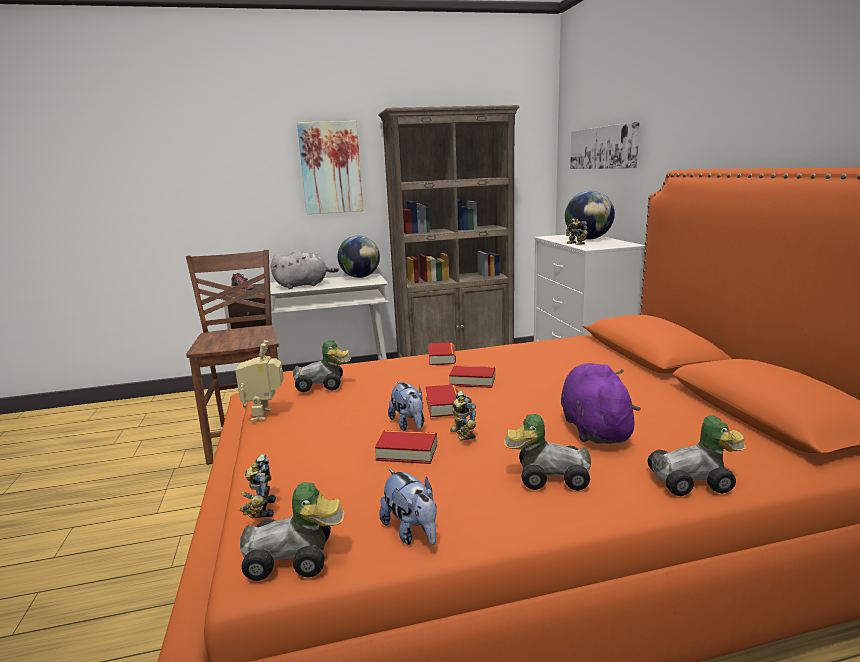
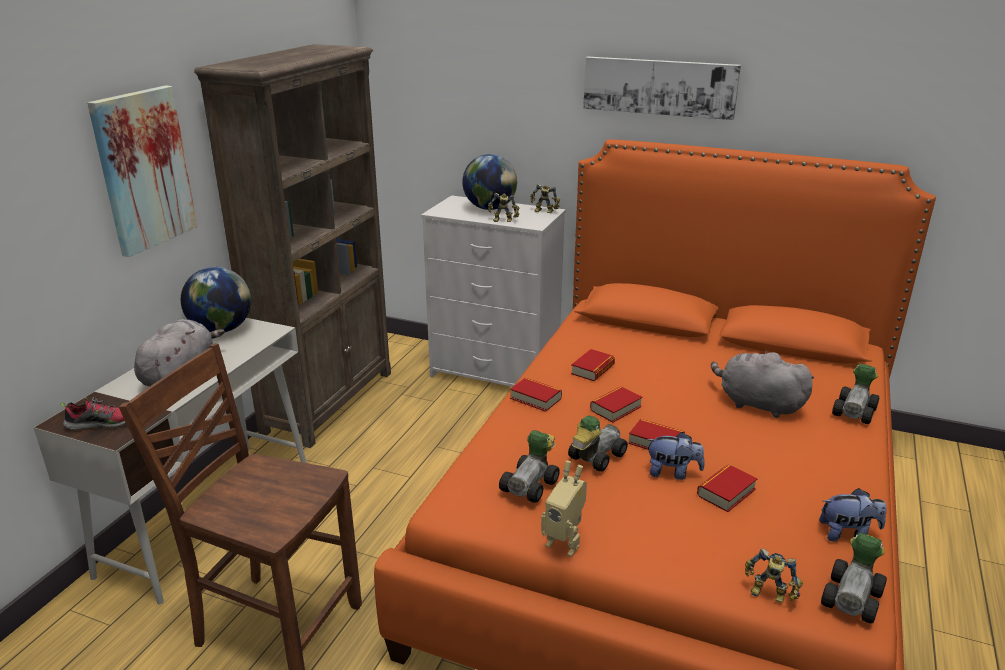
camera: 55 degrees left, 10 degrees up
toy robot [450,391,476,440] -> toy robot moved to [530,184,560,213]
toy car [504,414,591,491] -> toy car moved to [568,416,628,472]
purple plush toy [561,363,641,444] -> grey plush toy [711,351,814,418]
picture [570,122,640,169] -> picture moved to [583,57,741,120]
none -> book [571,349,615,381]

